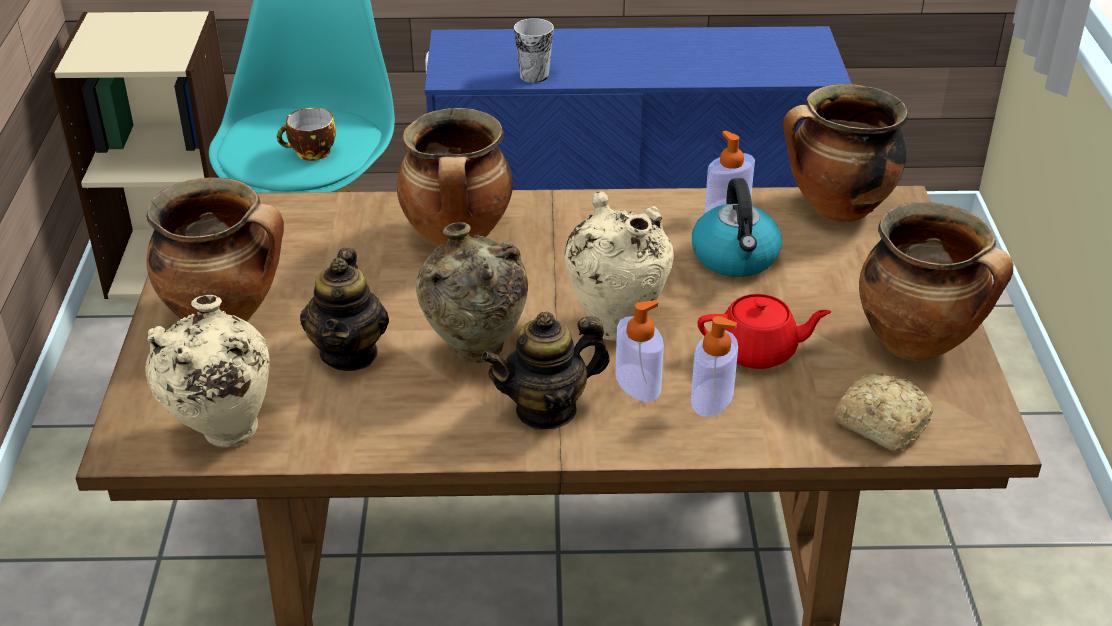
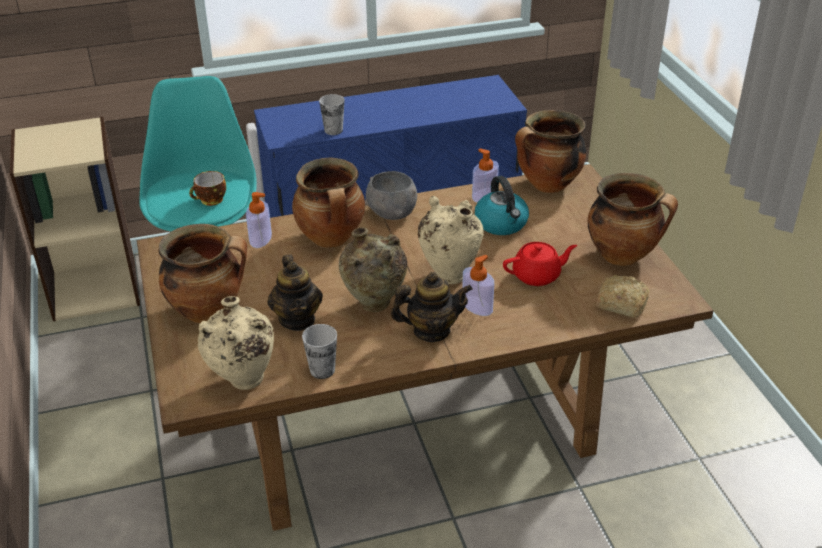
camera: 15 degrees left, 0 degrees up
teapot [481,312,610,430] -> teapot turned 150 degrees counterclockwise [391,272,473,342]
soap dispenser [691,316,738,417] -> soap dispenser moved to [246,192,272,248]
none -> cup [302,324,337,379]
none -> grey bowl [365,171,417,220]

